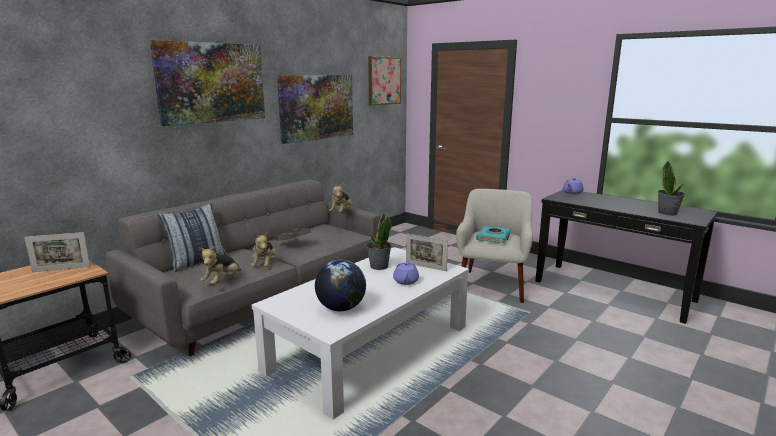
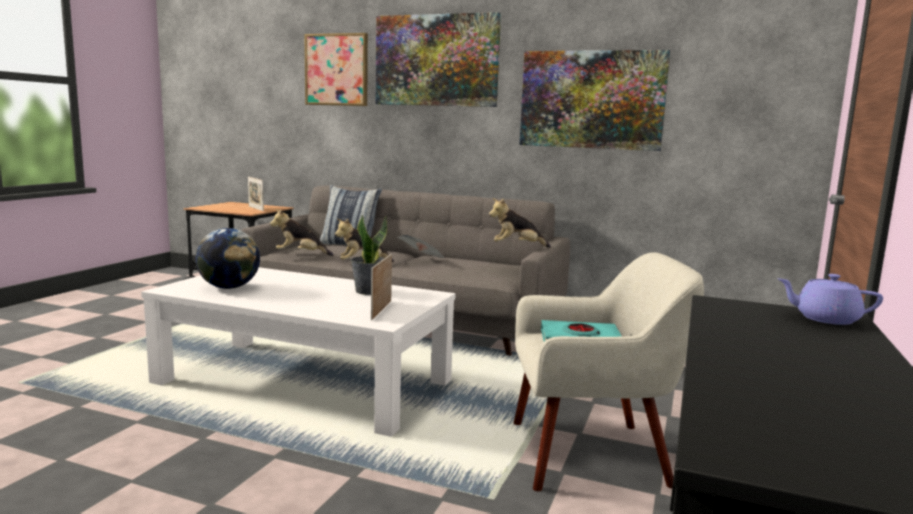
camera: 70 degrees right, 5 degrees down
picture [368,56,402,106] -> picture moved to [304,33,368,106]
purple teapot [393,258,419,285] -> none
potted plant [658,161,685,215] -> none

